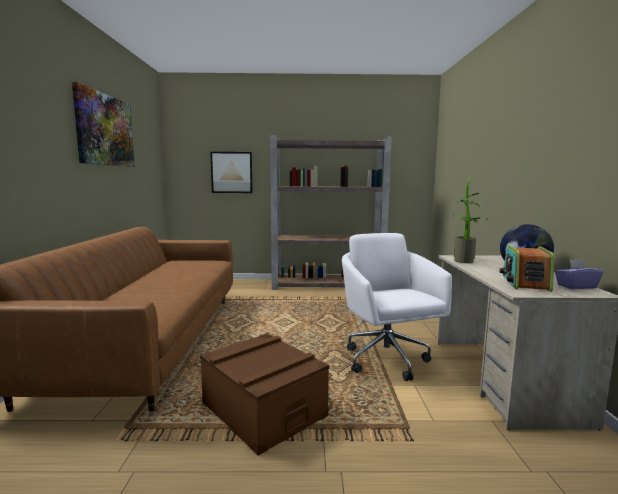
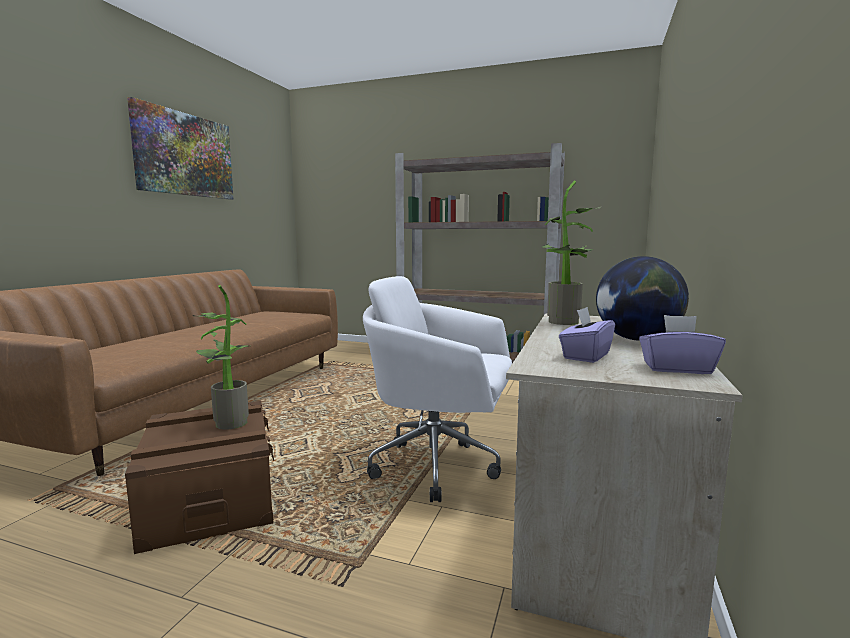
camera: 20 degrees right, 0 degrees up
picture [210,152,253,193] -> none
white office chair [342,233,452,381] -> white office chair turned 75 degrees counterclockwise [363,276,512,502]
radio [499,245,554,292] -> purple tissue box [559,307,615,363]
none -> potted plant [193,285,249,430]

